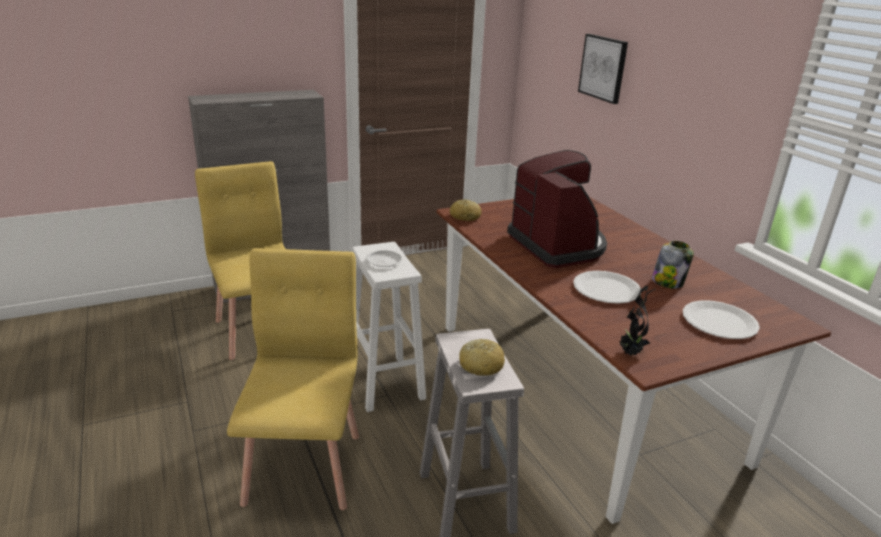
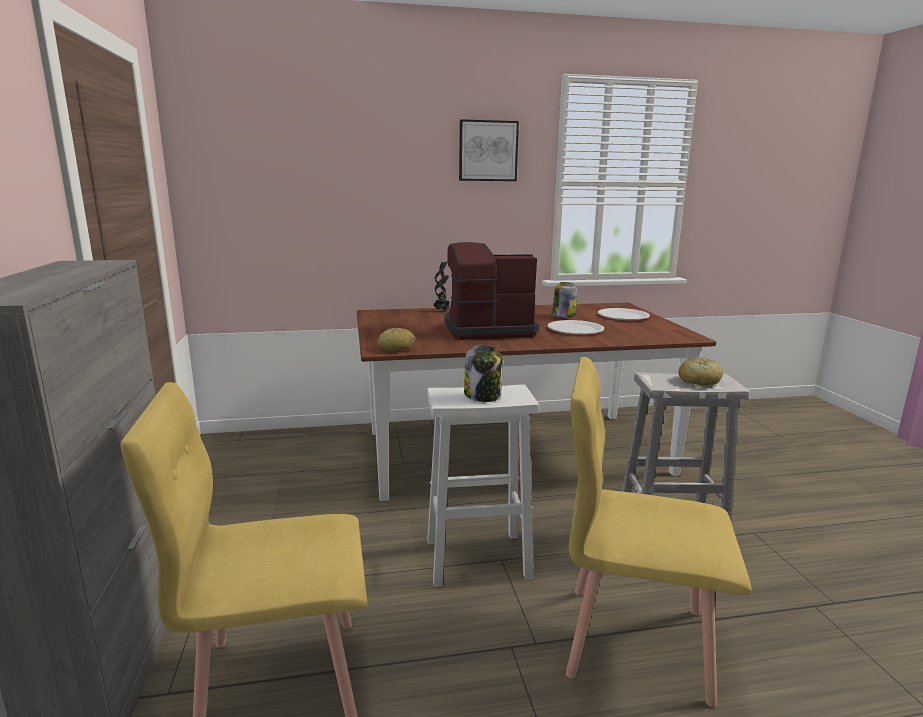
camera: 75 degrees left, 10 degrees down
white plate [366,250,403,267] -> jar [464,345,503,402]
picture [578,34,628,104] -> picture moved to [459,119,519,181]
potted plant [619,286,656,356] -> potted plant moved to [433,262,451,311]

